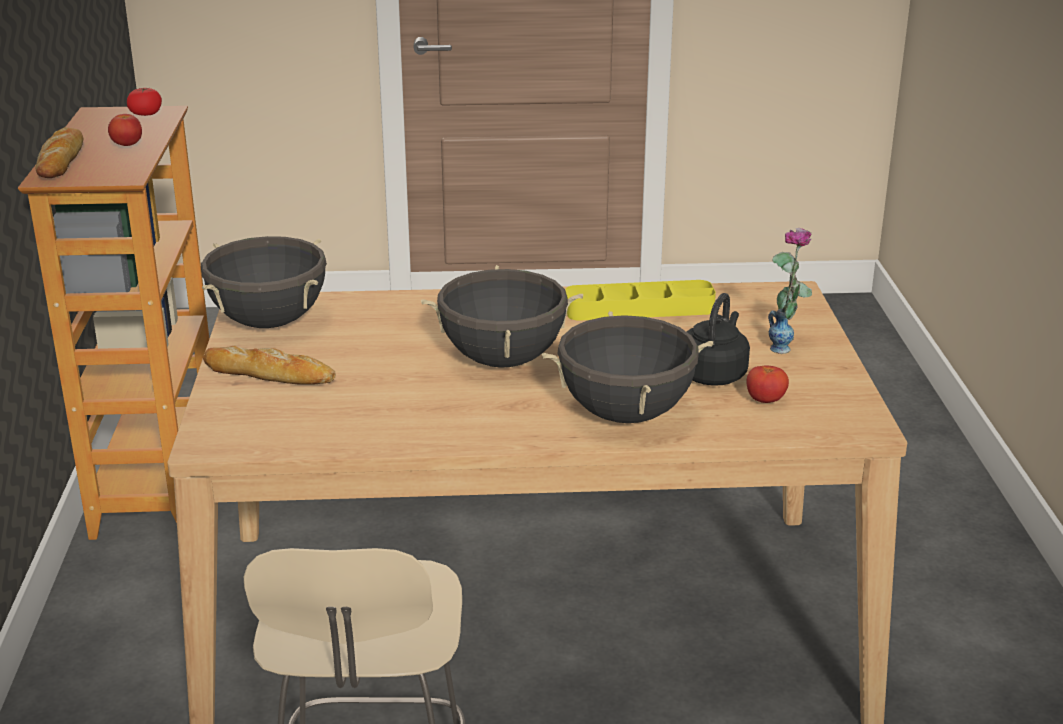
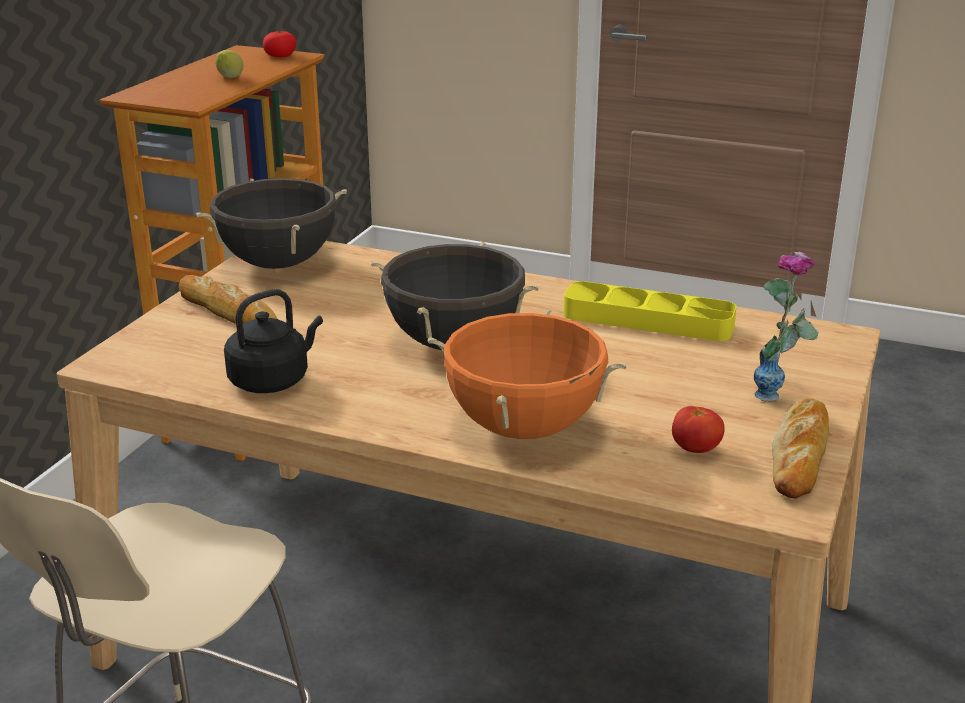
camera: 25 degrees right, 0 degrees up
bread [36,127,83,178] -> bread moved to [772,398,829,499]
tomato [108,114,142,146] -> lemon [215,50,244,78]
black cooking pot [542,311,713,423] -> orange cooking pot [428,308,627,439]
black kettle [687,293,750,386] -> black kettle moved to [224,289,323,393]

